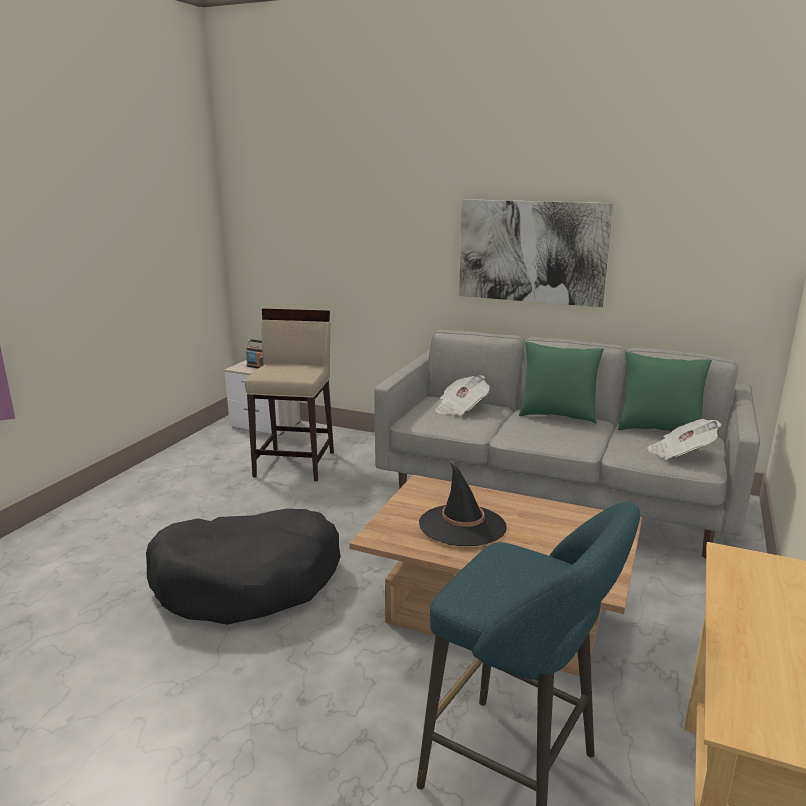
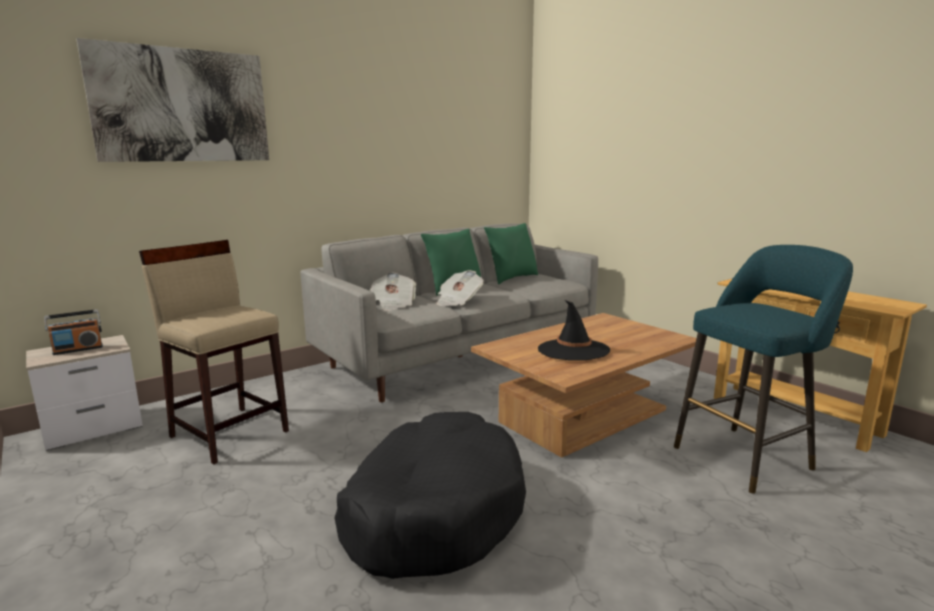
camera: 60 degrees left, 5 degrees down
picture [459,199,613,307] -> picture moved to [77,38,269,162]
newspaper [647,419,722,460] -> newspaper moved to [436,270,484,306]

